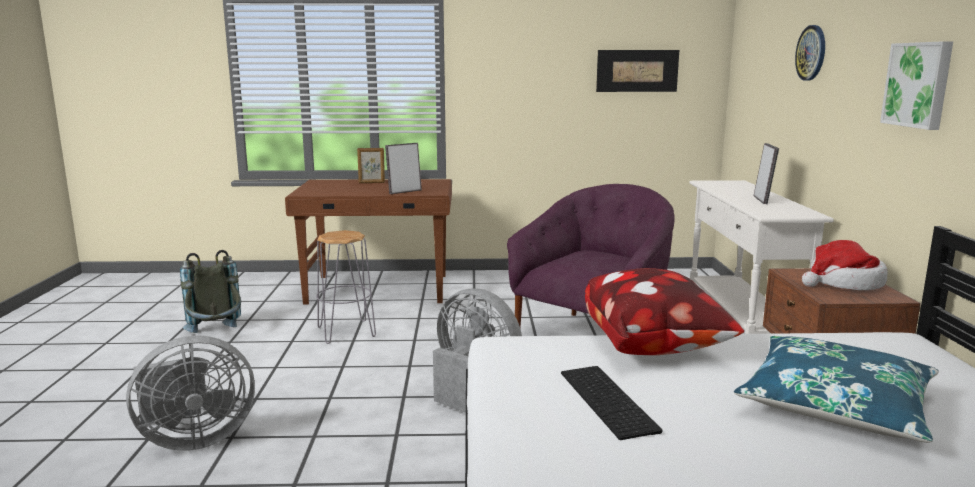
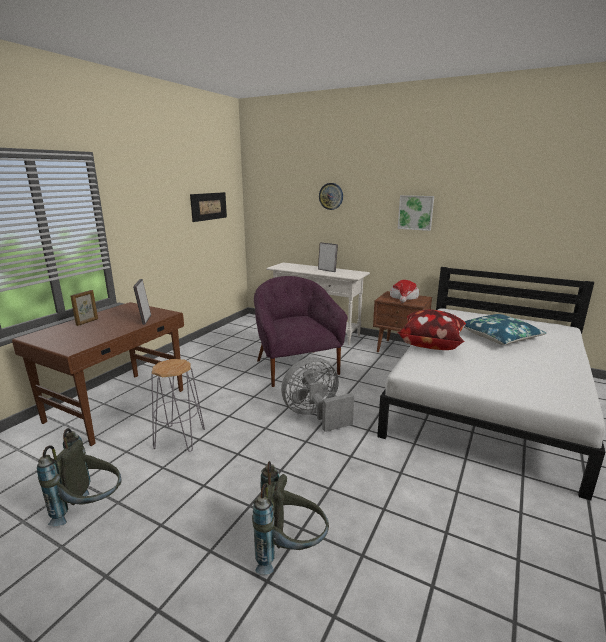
camera: 60 degrees left, 5 degrees up
grey fan [126,335,255,451] -> grey backpack [252,461,329,575]
keyboard [561,366,662,440] -> none

